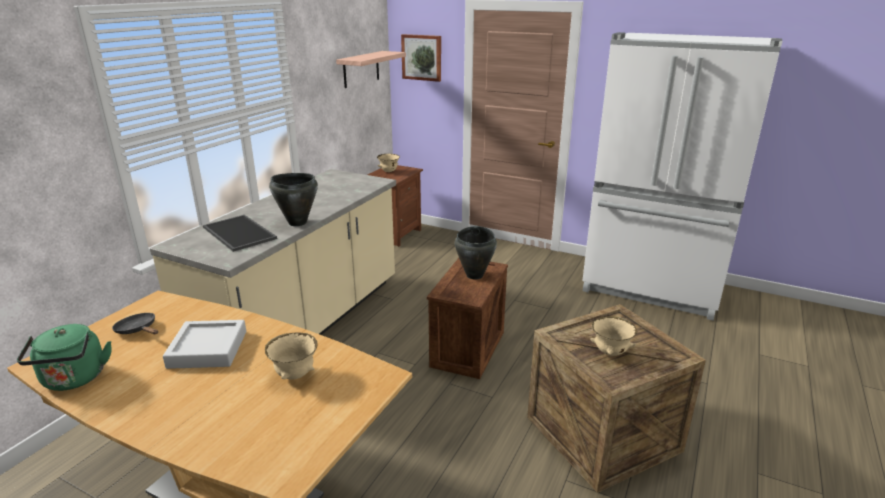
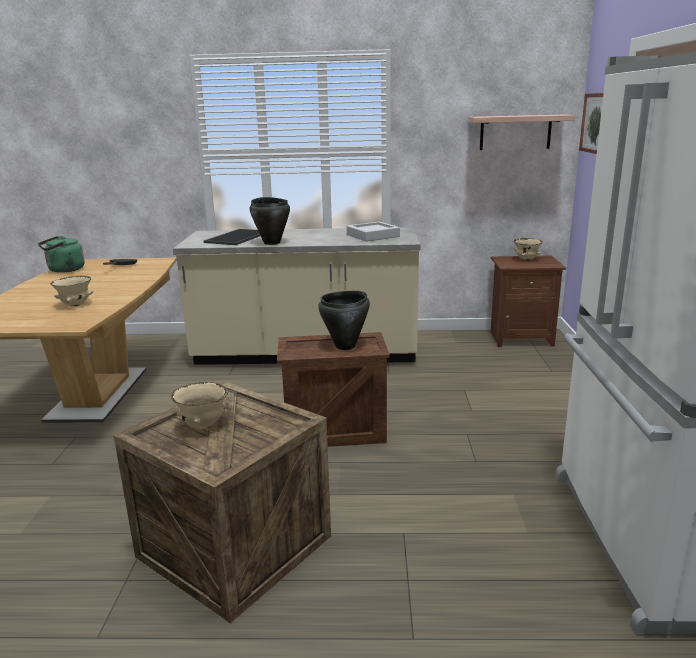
camera: 65 degrees right, 5 degrees down
grey tray [163,320,246,369] -> grey tray moved to [347,221,400,242]

